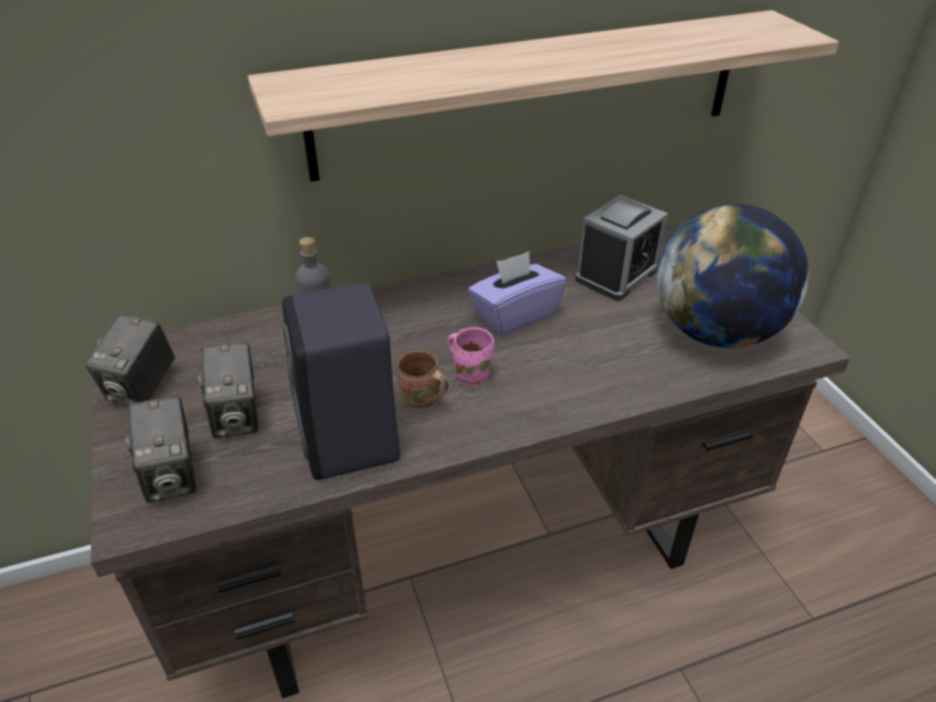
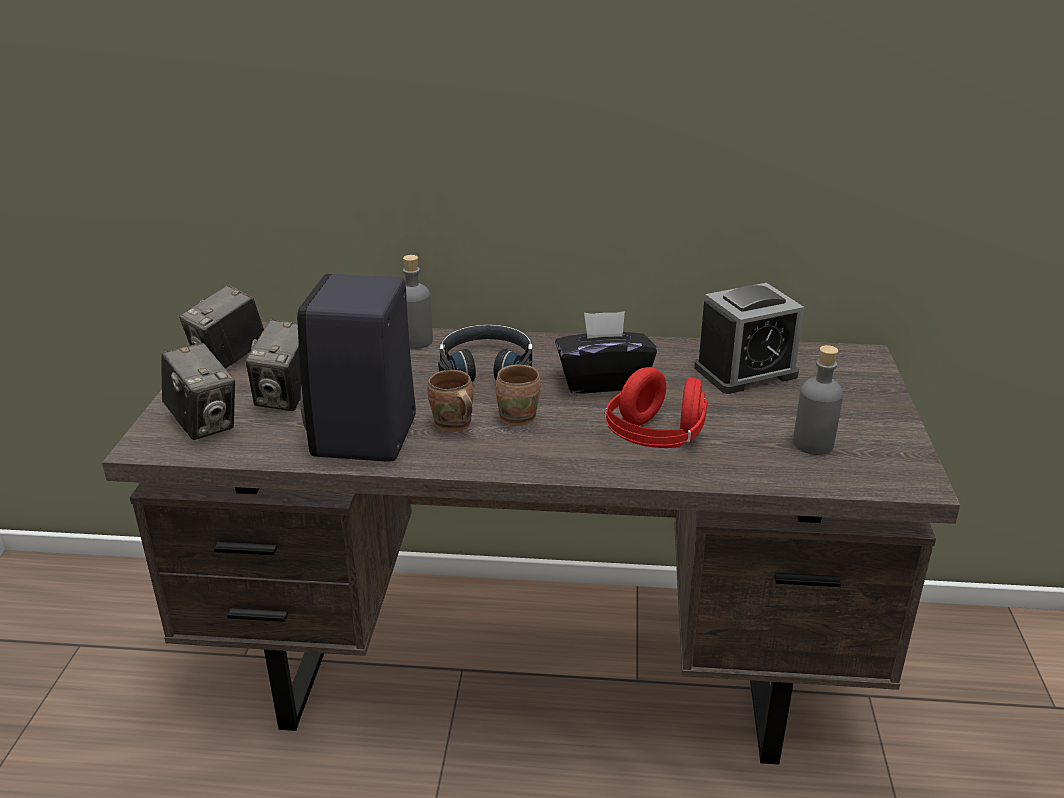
camera: 25 degrees right, 10 degrees down
camera [125,396,196,503] -> camera turned 45 degrees counterclockwise [161,343,235,440]
shelf [248,10,839,182] -> none
pink mug [447,327,494,386] -> brown mug [495,364,541,426]
purple tissue box [468,251,566,336] -> black tissue box [555,311,657,393]
globe [657,204,809,348] -> grey bottle [793,345,843,455]
none -> black headphones [438,324,532,382]
none -> red headphones [604,367,708,448]

